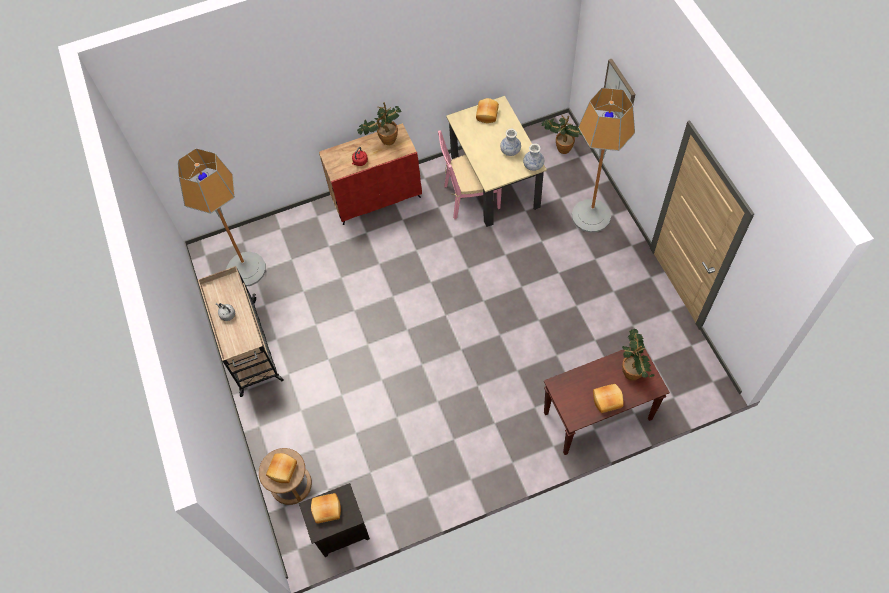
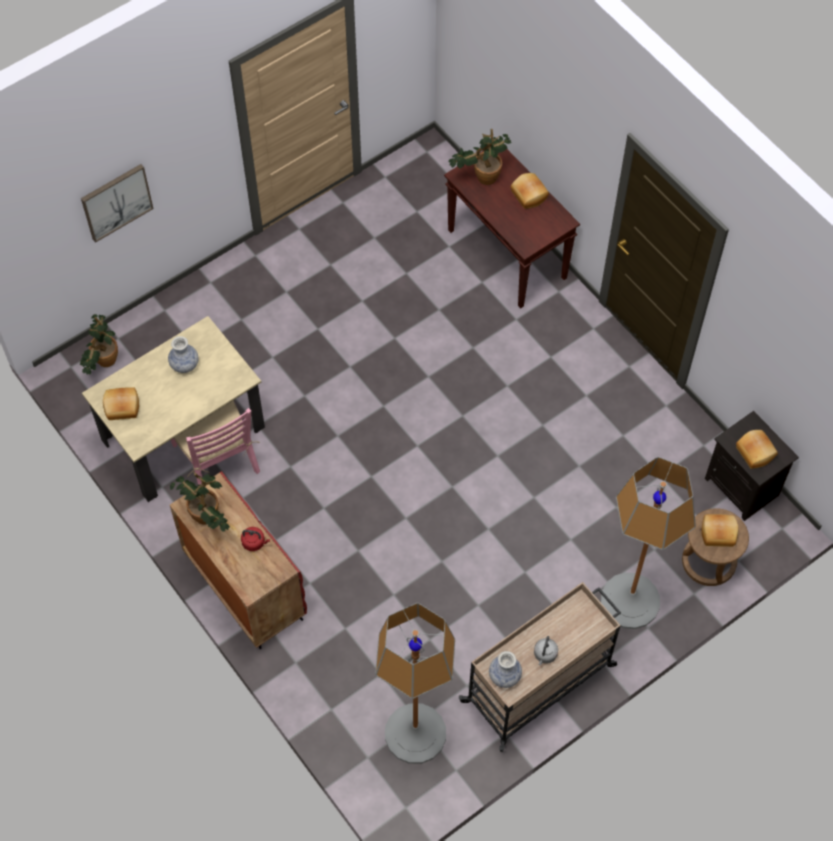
camera: 110 degrees left, 0 degrees up
vase [523,144,544,171] -> vase moved to [489,651,522,688]
floor lamp [572,88,635,233] -> floor lamp moved to [601,457,696,629]

